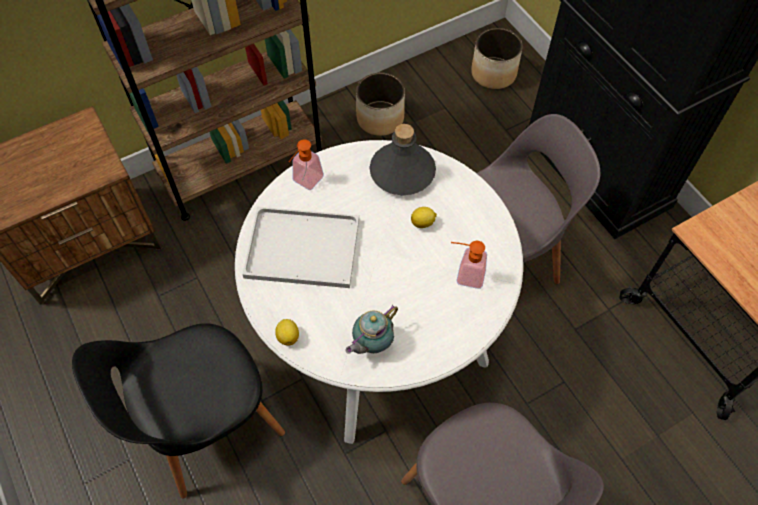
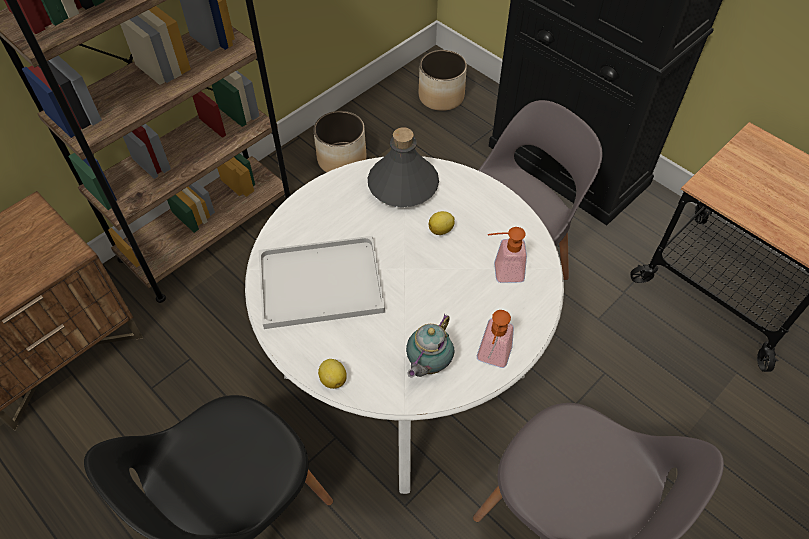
camera: 15 degrees left, 5 degrees down
soap dispenser [289,140,324,190] -> soap dispenser moved to [477,310,514,368]

